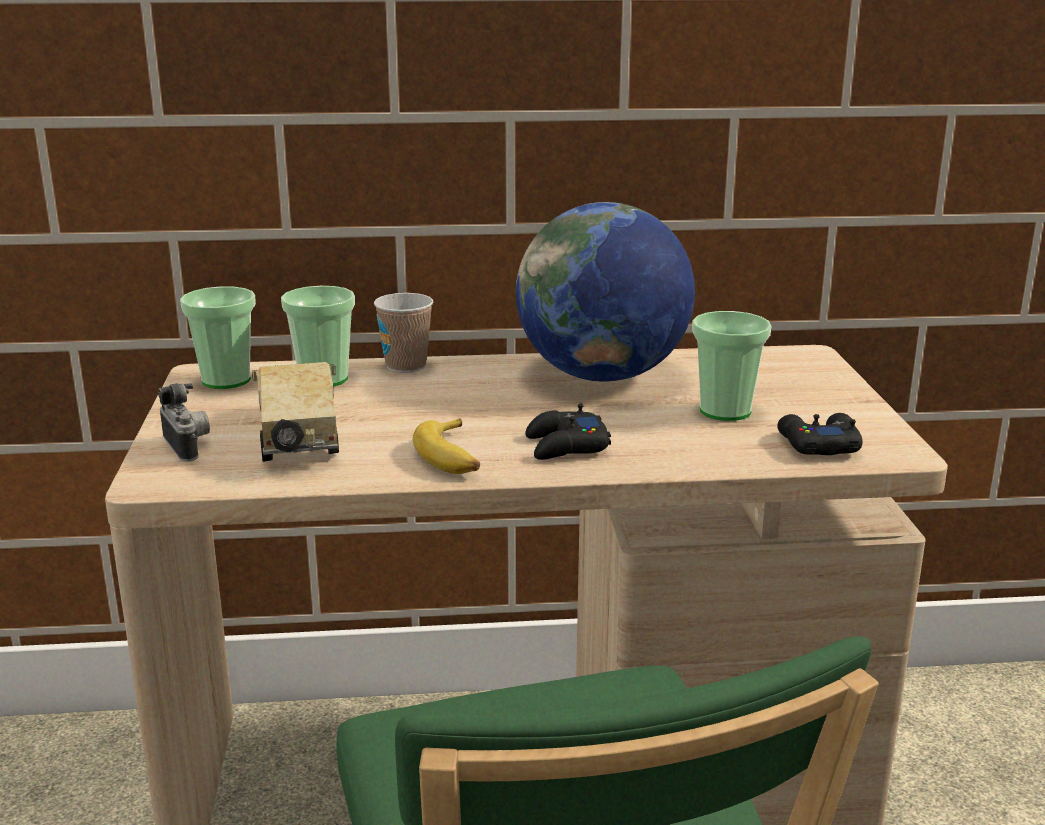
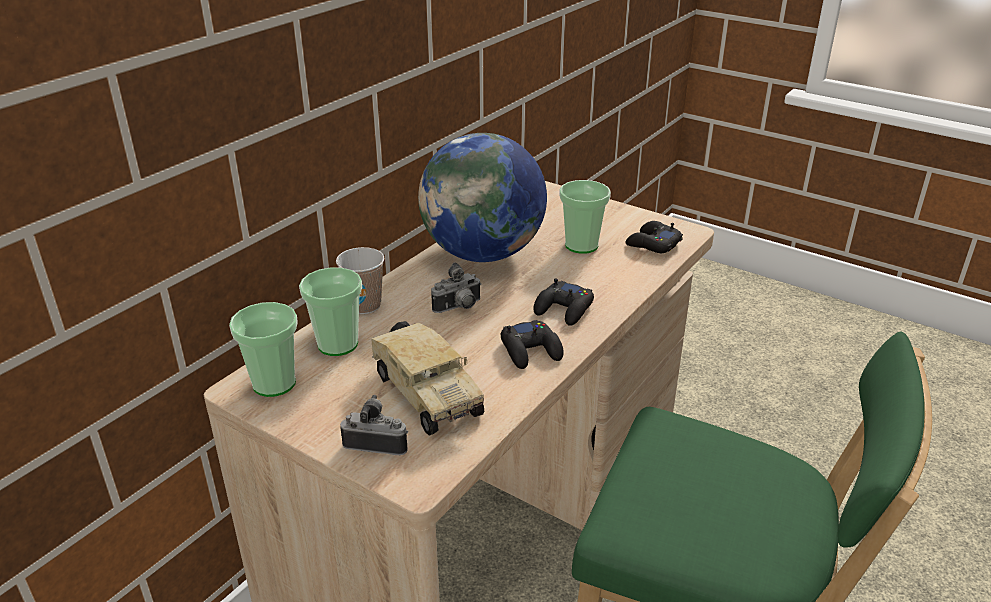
camera: 50 degrees left, 10 degrees up
toy truck [252,362,339,462] -> toy truck turned 150 degrees counterclockwise [371,321,484,436]
banana [413,418,480,474] -> black game controller [501,320,564,369]
none -> camera [431,262,482,313]

